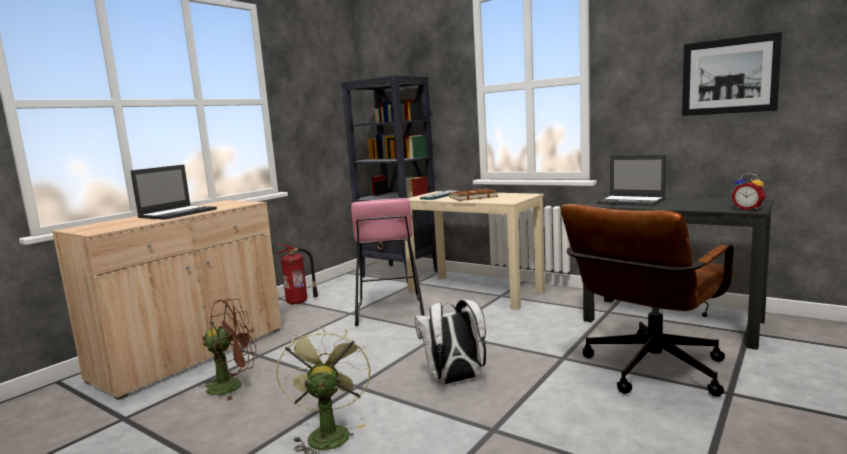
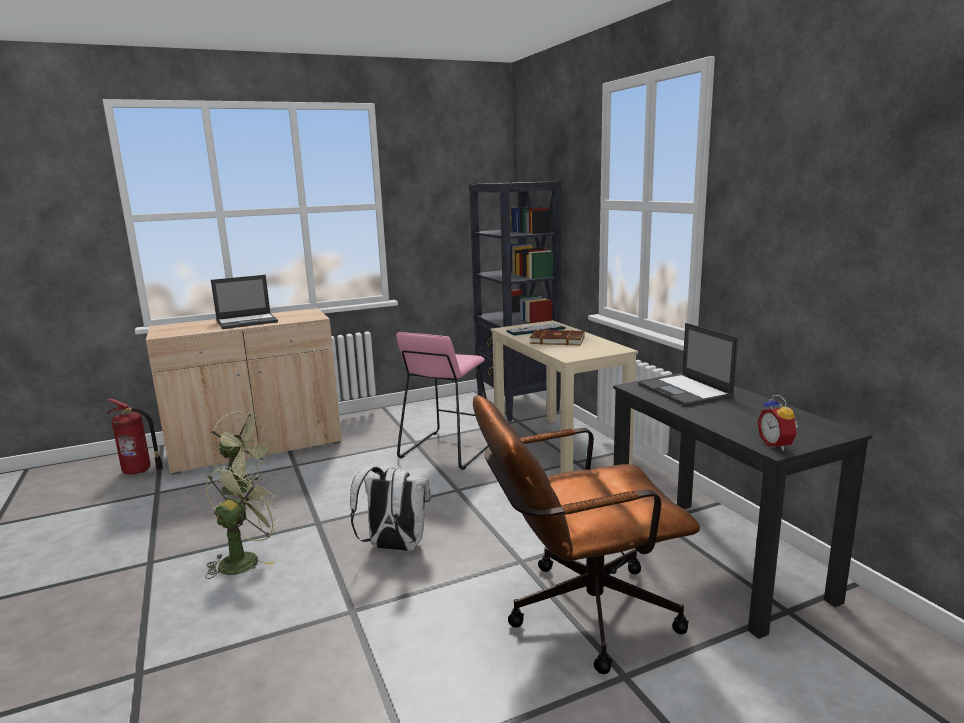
camera: 30 degrees right, 5 degrees up
brown fan [199,299,256,401] -> green fan [209,411,273,496]
fire extinguisher [276,243,318,305] -> fire extinguisher moved to [107,399,163,475]
picture [682,32,782,116] -> none

